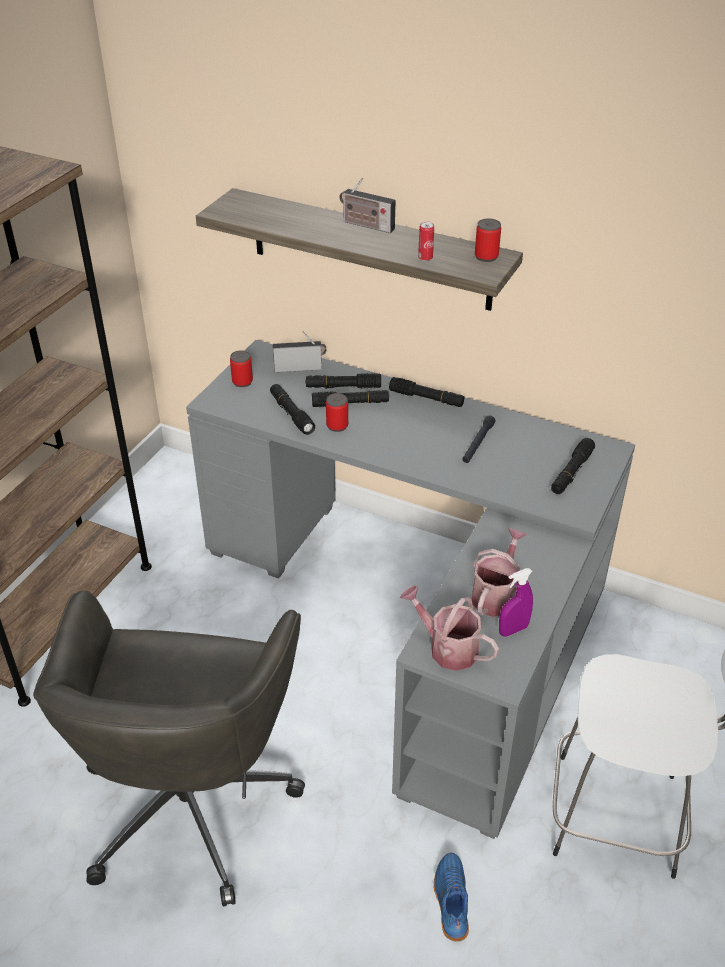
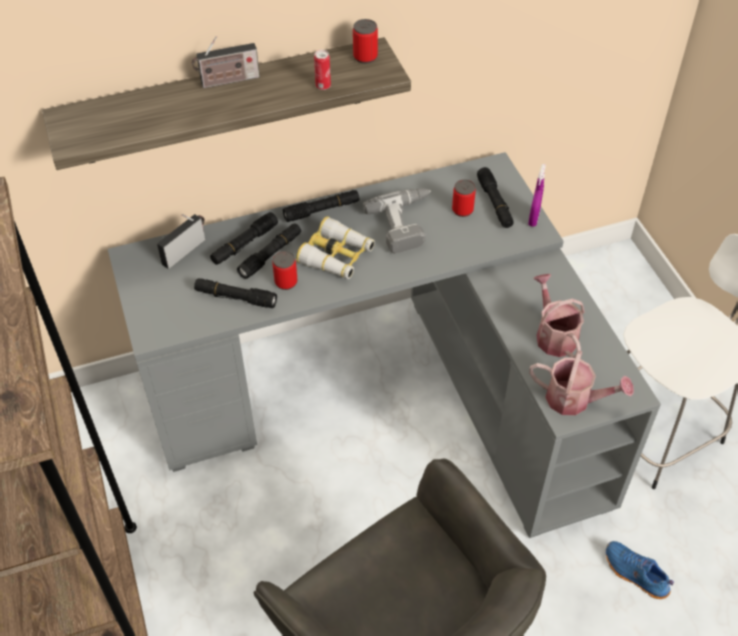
camera: 45 degrees left, 10 degrees up
can [230,350,253,387] -> can moved to [452,179,476,217]
watering can [400,586,499,671] -> watering can turned 150 degrees counterclockwise [529,350,634,415]
black flashlight [462,415,496,463] -> power drill [363,188,431,254]
purple spray bottle [499,568,533,637] -> purple spray bottle moved to [528,164,546,227]
none -> binoculars [296,216,375,279]

